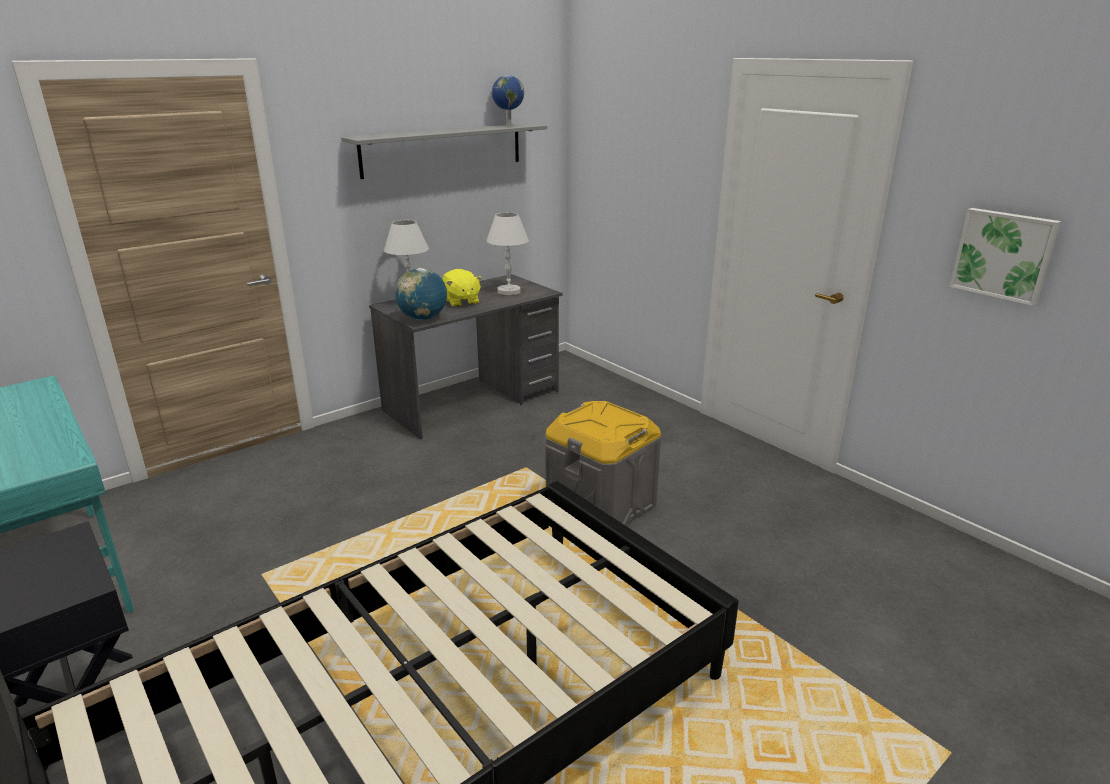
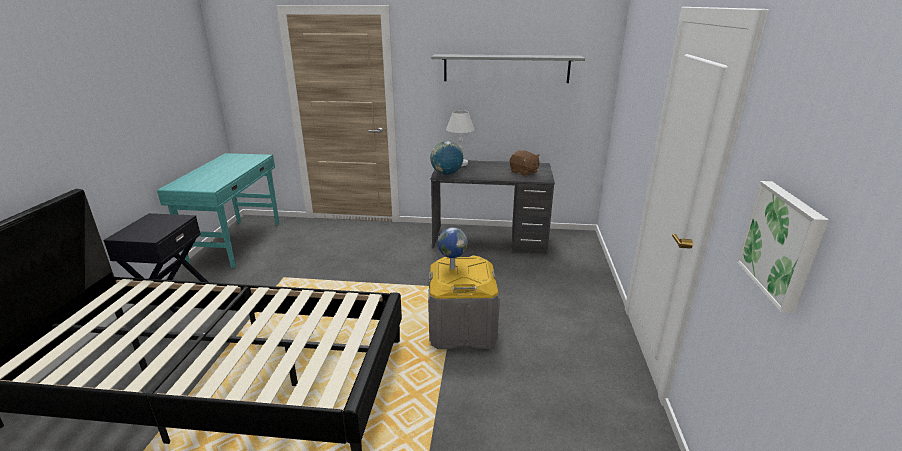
camera: 45 degrees right, 0 degrees up
yellow plush toy [442,269,482,307] -> none
white table lamp [486,212,529,295] -> brown plush toy [510,150,540,176]
globe [492,75,524,126] -> globe moved to [437,228,468,270]

